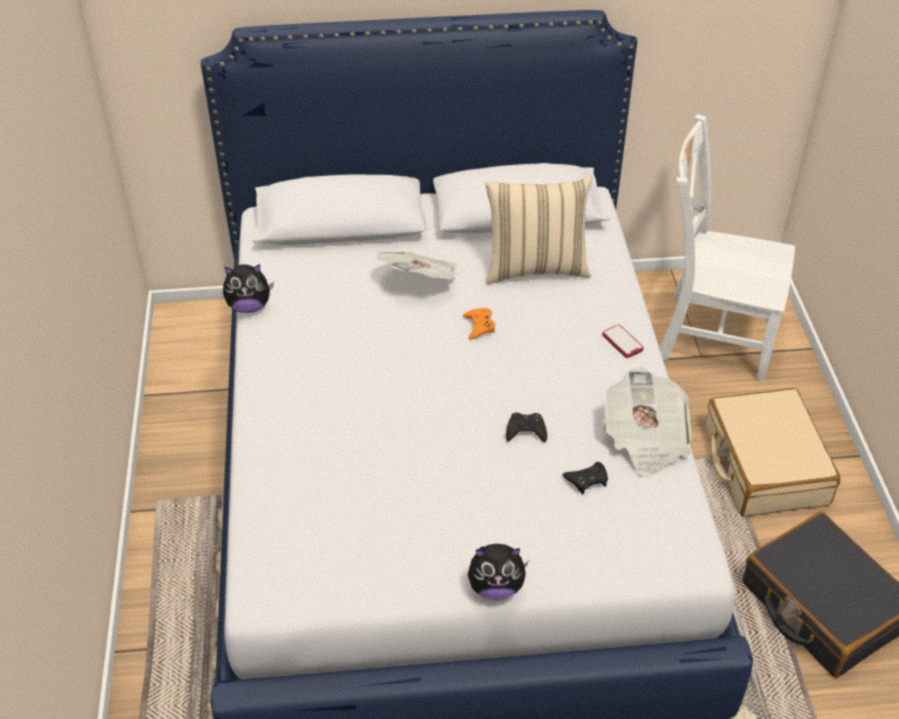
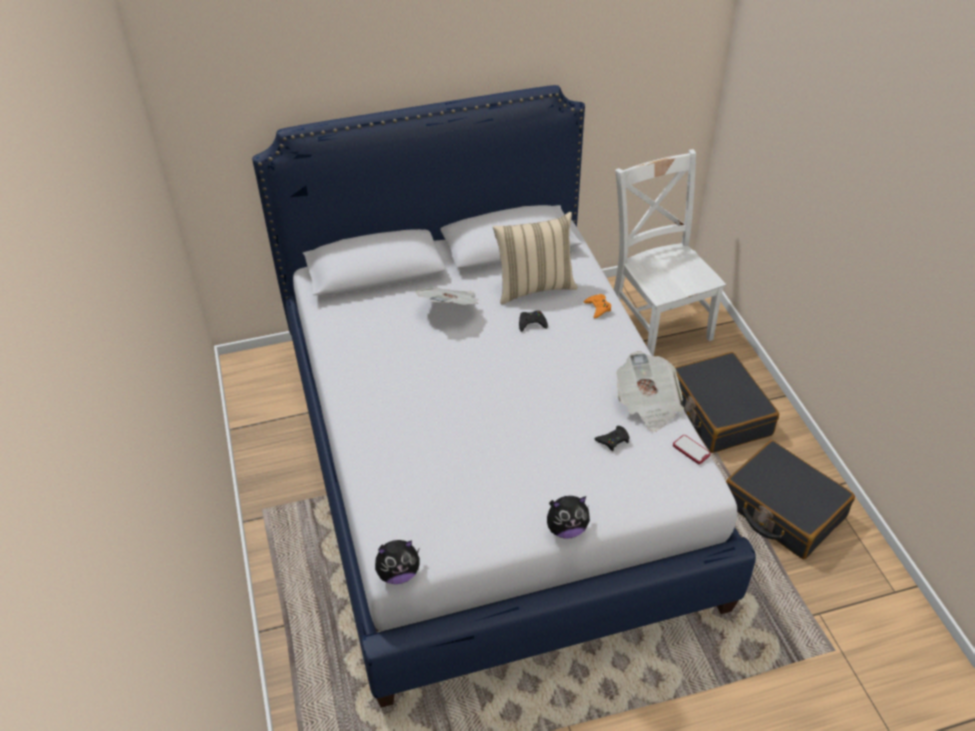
camera: 10 degrees left, 0 degrees up
plush toy [223,264,274,313] -> plush toy moved to [375,540,420,584]
orange game controller [463,308,495,339] -> orange game controller moved to [584,294,611,318]
black game controller [506,413,547,442] -> black game controller moved to [519,310,548,332]
phone [602,325,644,358] -> phone moved to [673,435,711,464]
white chair [660,114,795,382] -> white chair turned 60 degrees clockwise [614,149,726,356]
beige suitcase [705,388,841,517] -> black suitcase [675,352,779,453]

